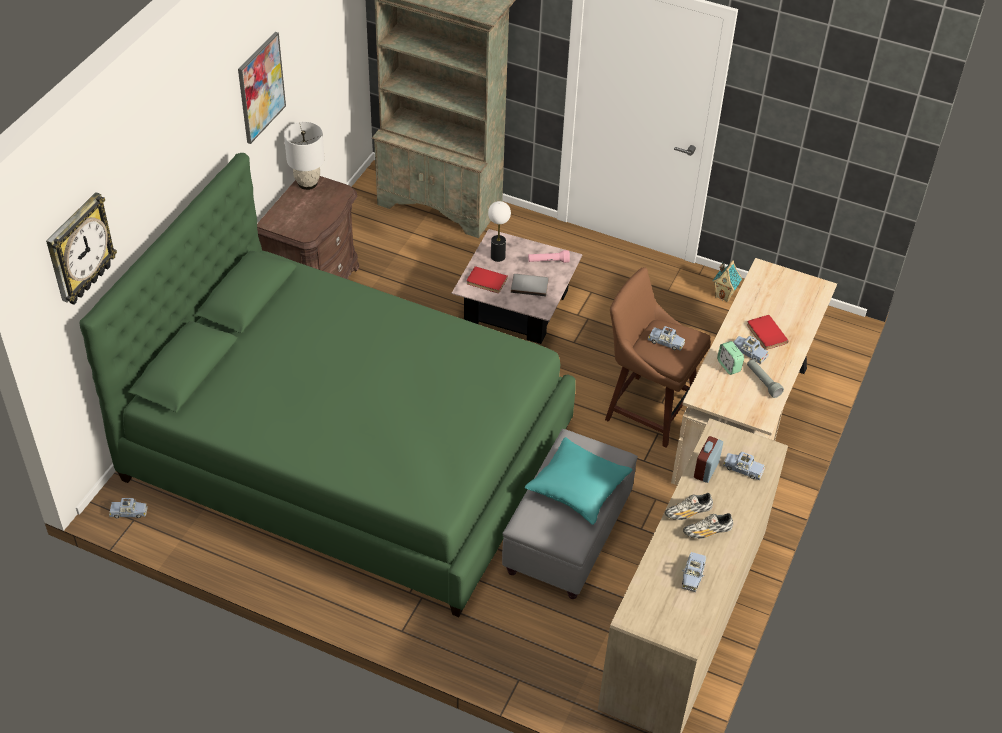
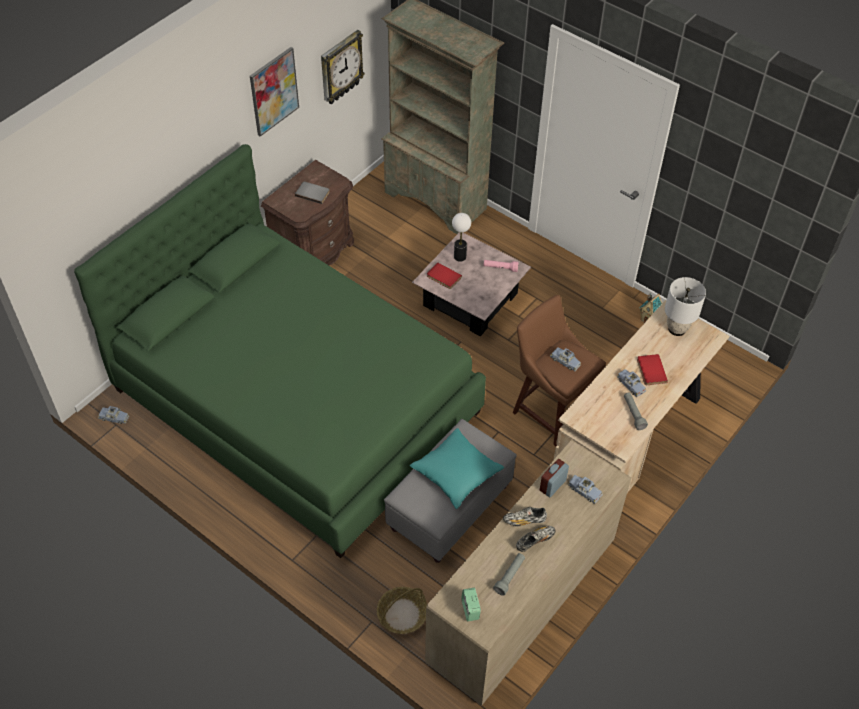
camera: 15 degrees right, 5 degrees up
wall clock [46,192,117,305] -> wall clock moved to [321,30,365,104]
white table lamp [284,122,325,190] -> white table lamp moved to [665,277,706,336]
grey book [511,274,549,297] -> grey book moved to [295,181,330,204]
blue toy car [682,552,706,592] -> grey flashlight [493,553,525,596]
shoe [683,513,733,539] -> shoe turned 150 degrees clockwise [516,526,556,552]
alarm clock [717,341,744,375] -> alarm clock moved to [461,588,481,622]
none -> basket [377,587,427,634]

